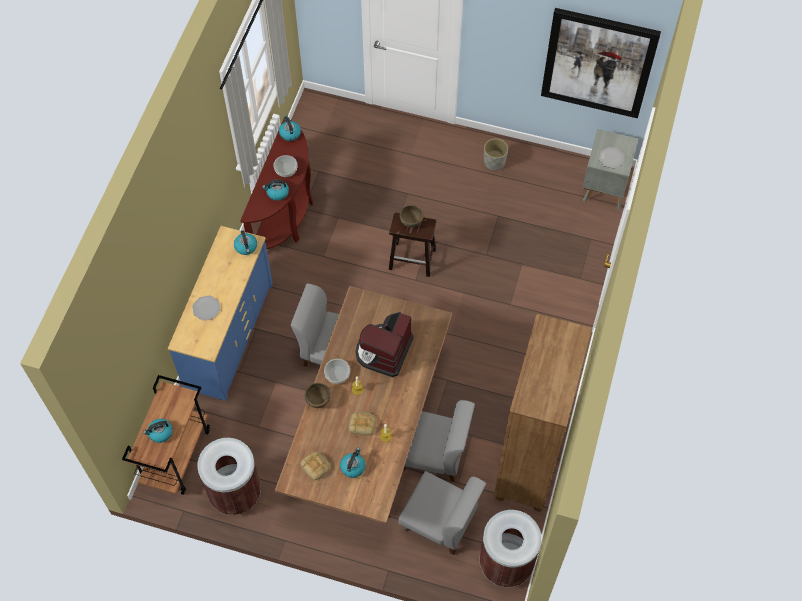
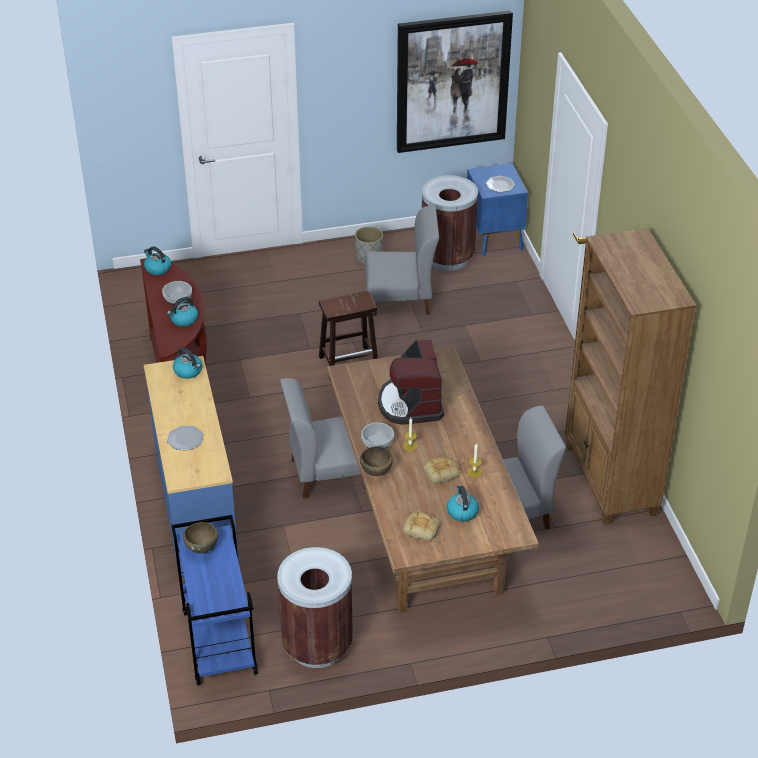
camera: 30 degrees left, 20 degrees down
brown cart [122,375,210,495] -> blue cart [171,515,258,686]
kettle [143,419,173,443] -> none
grey chair [398,471,486,555] -> grey chair moved to [365,205,439,316]
brown bowl [400,205,424,228] -> brown bowl moved to [183,522,218,554]
brown trash can [479,510,542,587] -> brown trash can moved to [422,175,478,271]
grey nightstand [582,129,638,210] -> blue nightstand [467,163,528,256]

